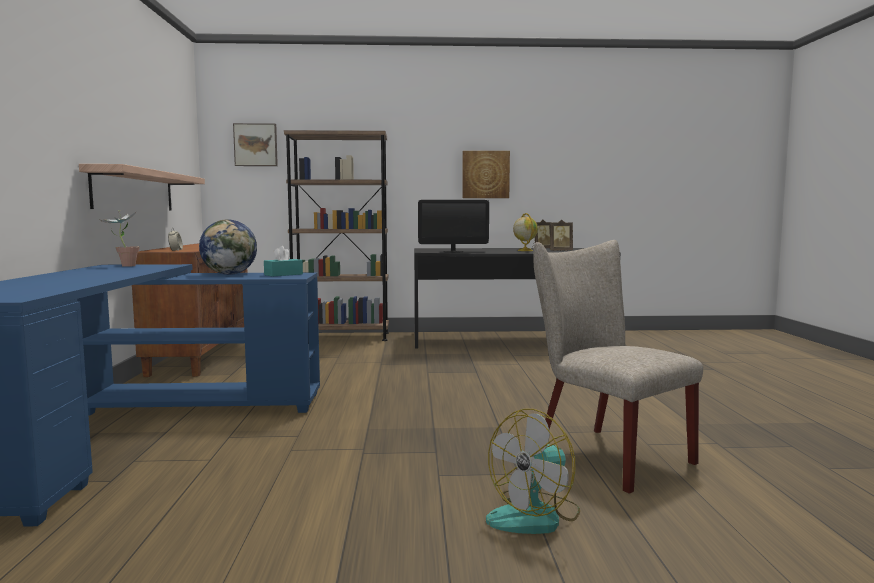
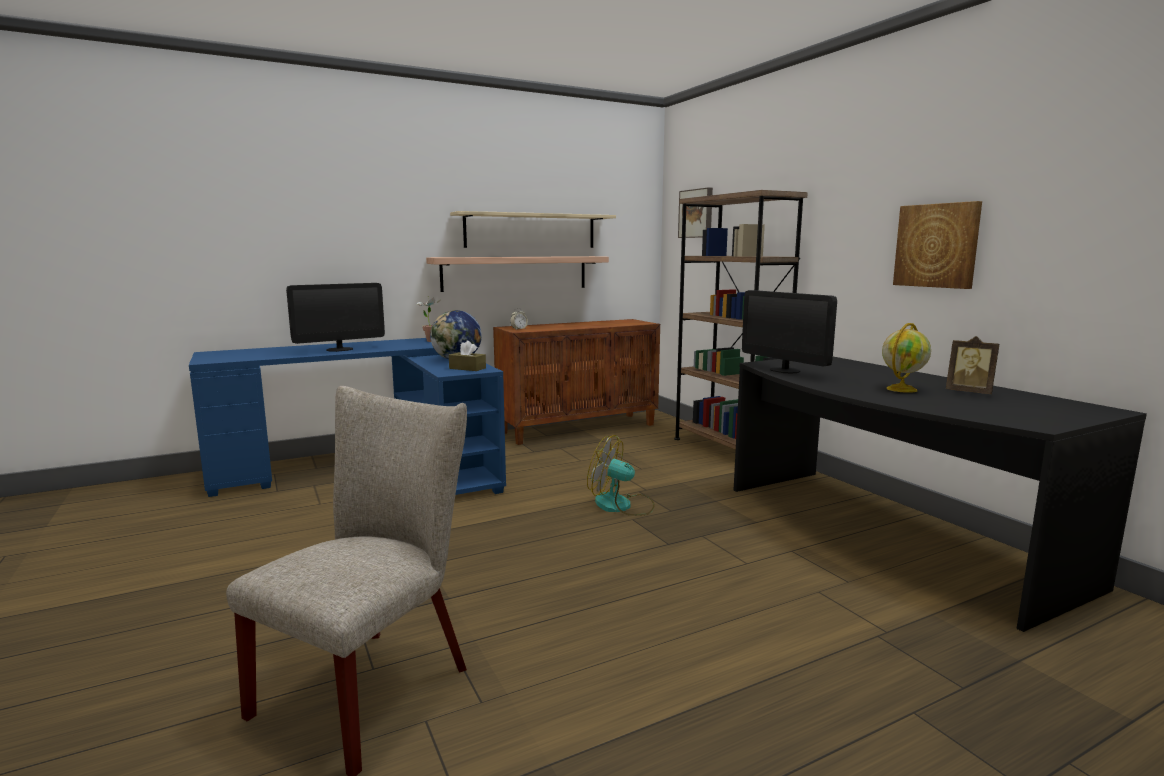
camera: 65 degrees right, 5 degrees up
turquoise tissue box [264,246,303,277] -> brown tissue box [449,341,486,371]
fan [486,409,580,534] -> fan moved to [587,435,655,516]
picture frame [550,219,573,251] -> none
none -> monitor [286,283,385,352]
none -> beige shelf [450,211,616,248]

